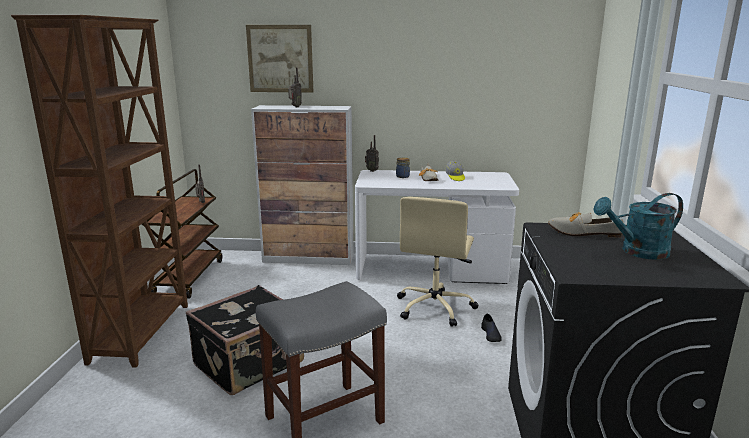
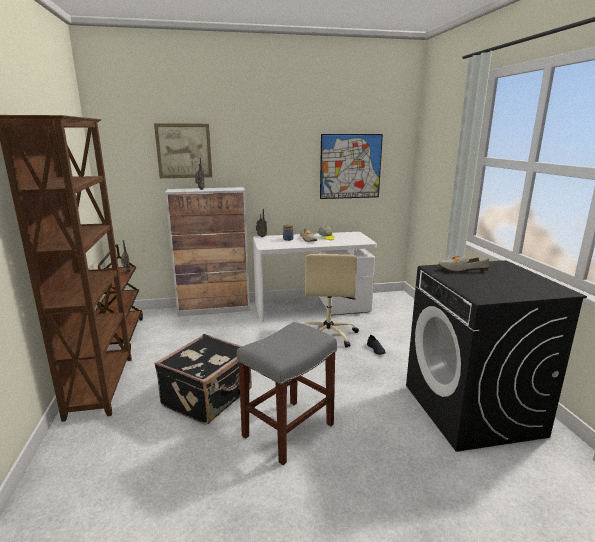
camera: 15 degrees left, 0 degrees up
turquoise watering can [593,193,683,260] -> none
none -> picture [320,134,383,199]

